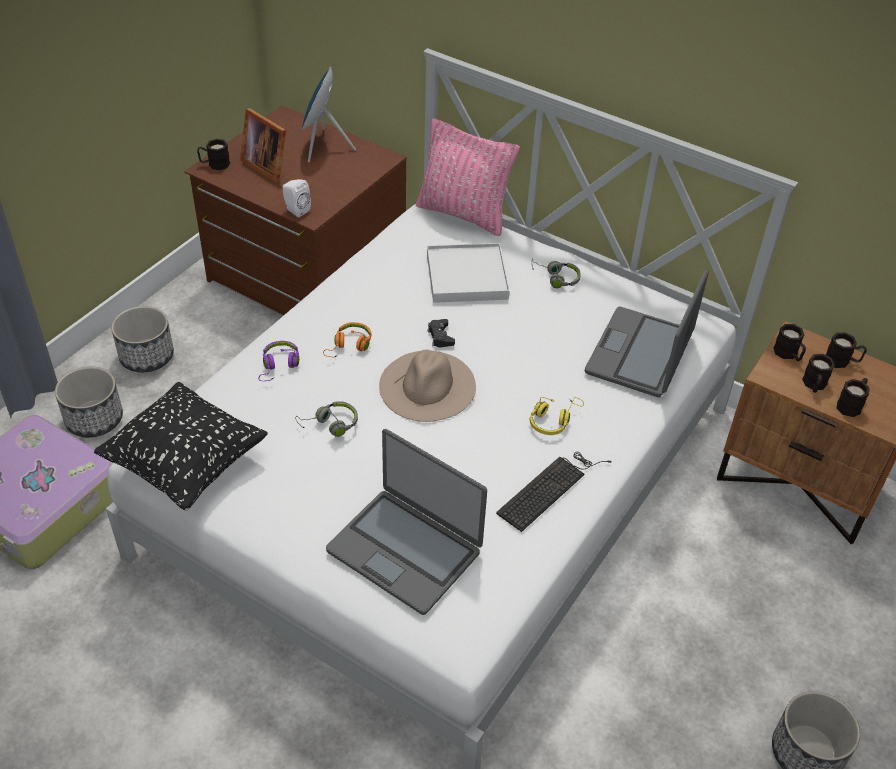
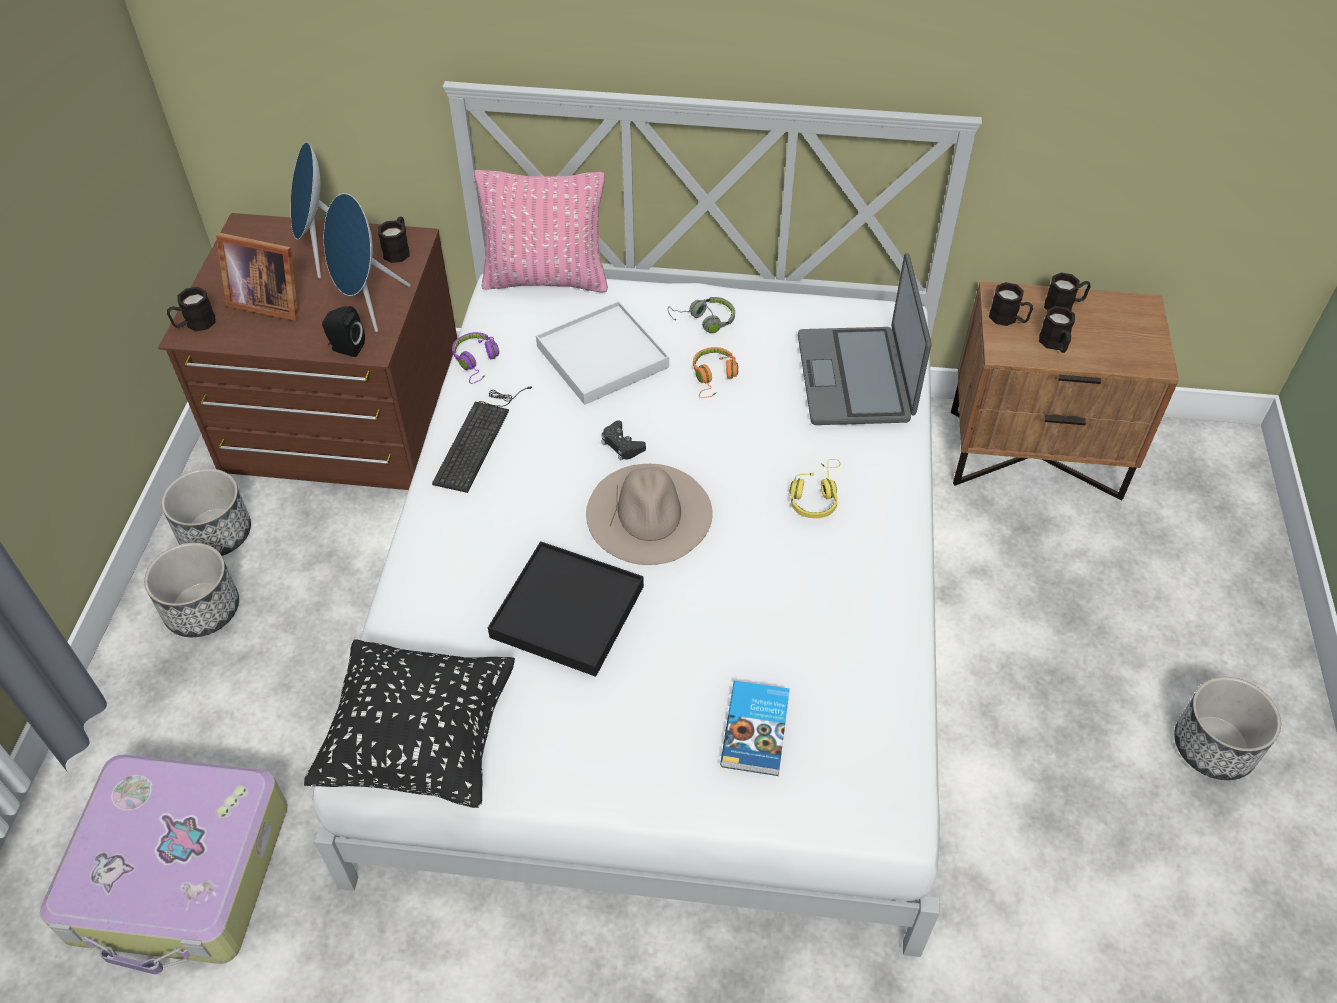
camera: 25 degrees left, 5 degrees up
planter [55,367,123,437] -> planter moved to [161,468,251,556]
purple headphones [259,341,299,381] -> purple headphones moved to [452,332,499,384]
white speaker [283,179,311,217] -> black speaker [322,306,365,357]
grey headphones [295,401,358,437] -> black tray [488,541,644,677]
orange headphones [323,322,372,358] -> orange headphones moved to [693,347,738,398]
laptop [326,429,487,615] -> book [720,681,790,776]
keyboard [496,452,612,532] -> keyboard moved to [432,386,532,493]
black mug [837,378,870,417] -> black mug moved to [378,216,410,263]
none -> blue speaker [324,193,411,332]

